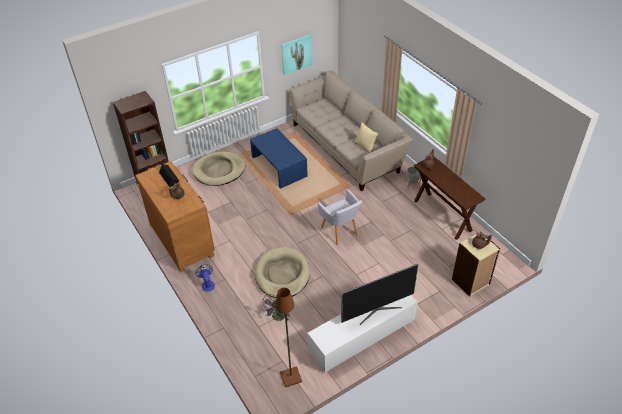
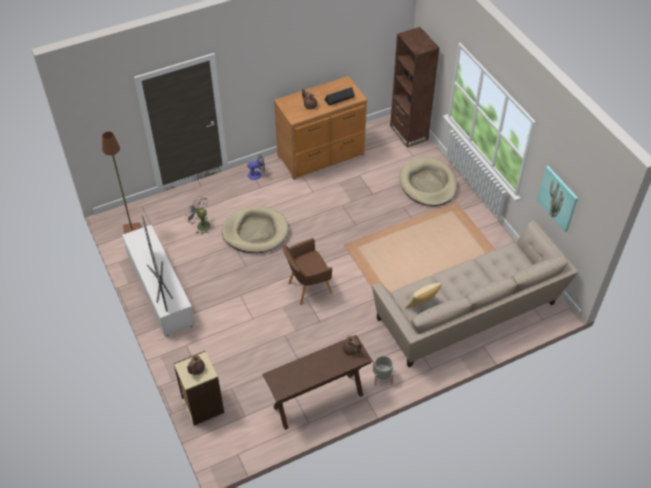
camera: 95 degrees right, 5 degrees up
blue coffee table [250,128,308,189] -> none
grey armchair [318,189,362,245] -> brown armchair [283,238,333,305]

